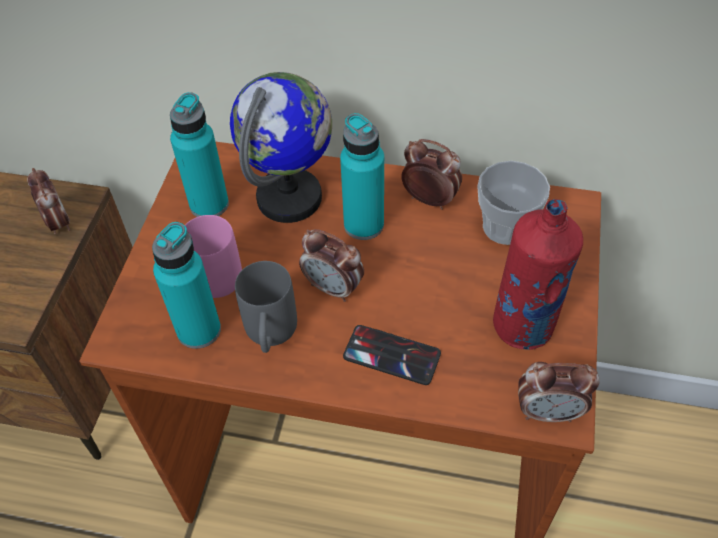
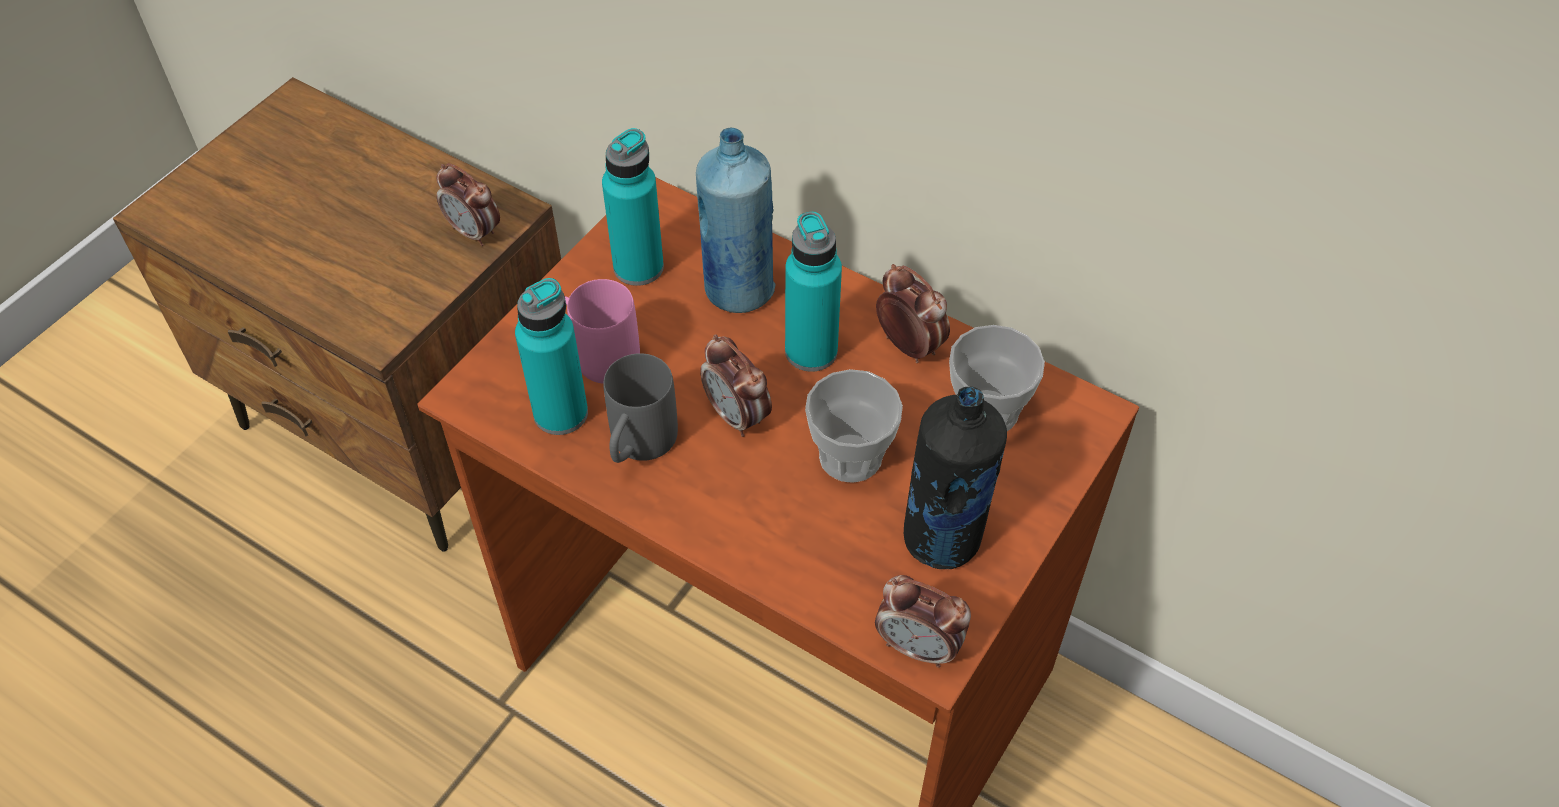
camera: 20 degrees right, 0 degrees up
alarm clock [27,168,70,234] -> alarm clock turned 135 degrees clockwise [436,163,500,246]
globe [230,72,332,223] -> blue bottle [696,128,776,313]
phone [343,325,441,385] -> none
red bottle [493,199,583,350] -> black bottle [904,387,1007,569]
none -> cup [805,369,903,483]

